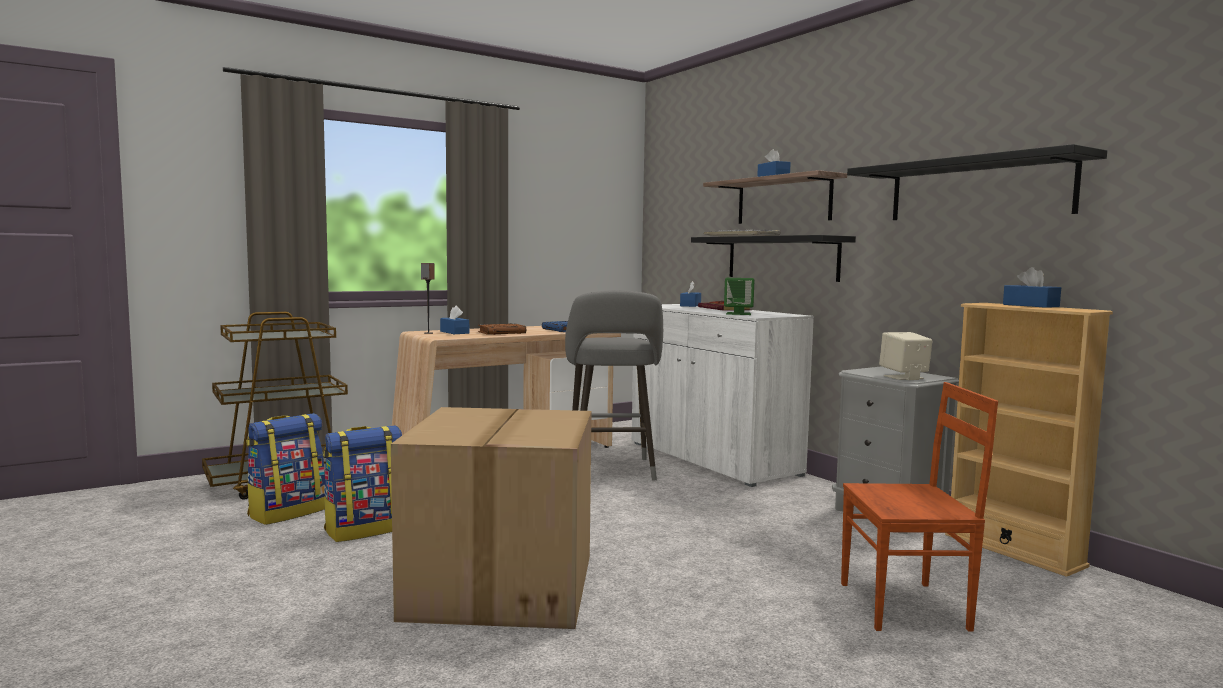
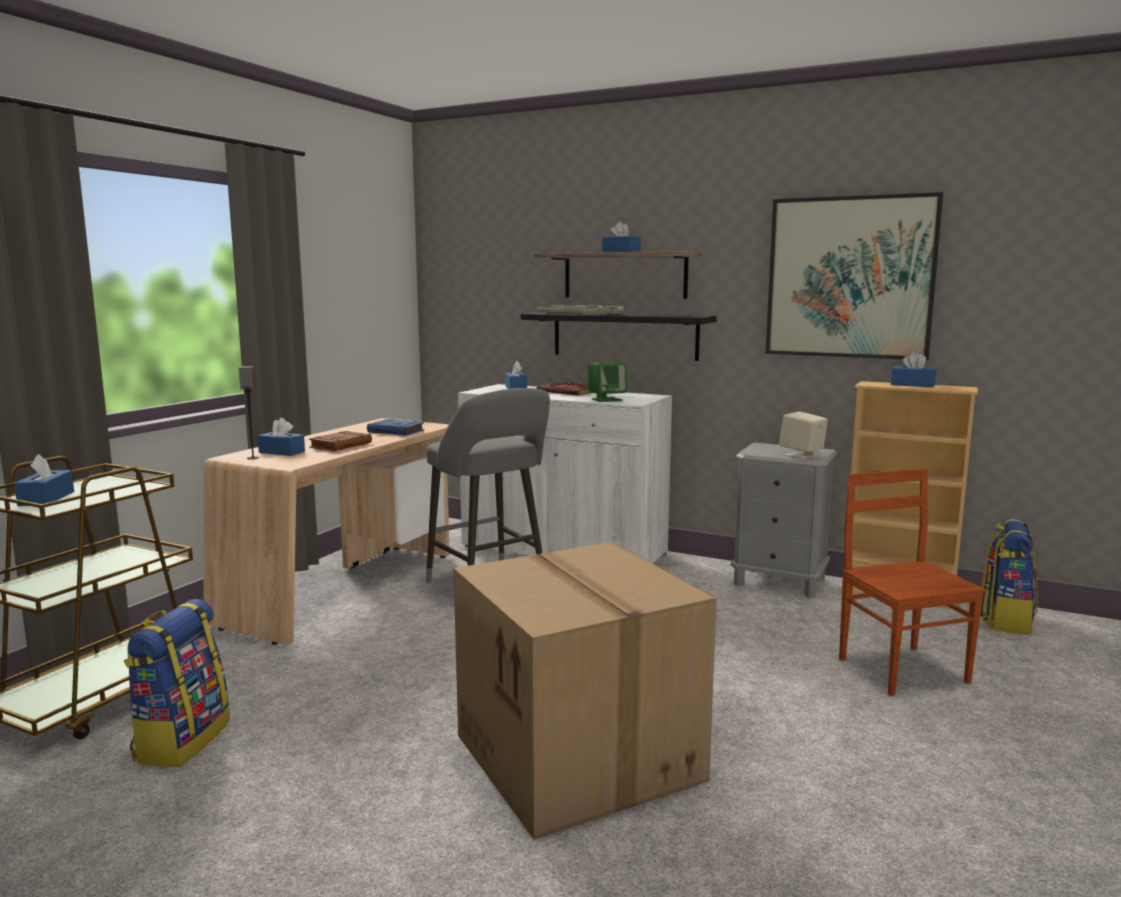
camera: 30 degrees left, 5 degrees up
backpack [323,425,402,542] -> backpack moved to [980,517,1038,635]
brown chair [841,382,998,632] -> brown chair turned 75 degrees counterclockwise [839,468,985,696]
black shelf [847,144,1107,220] -> picture [766,192,943,360]
none -> blue tissue box [14,454,74,506]

